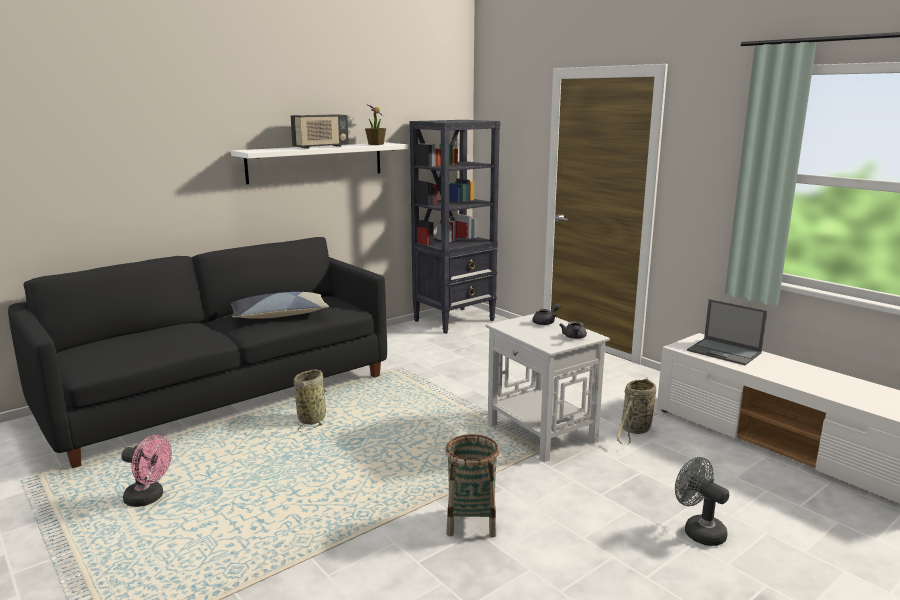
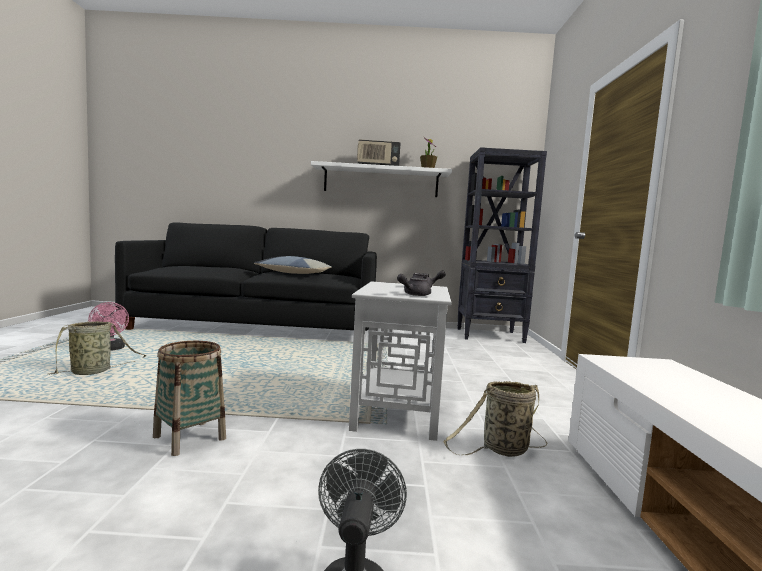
camera: 40 degrees right, 10 degrees down
basket [294,369,326,432] -> basket moved to [48,321,146,375]
laptop [687,299,767,365] -> none

